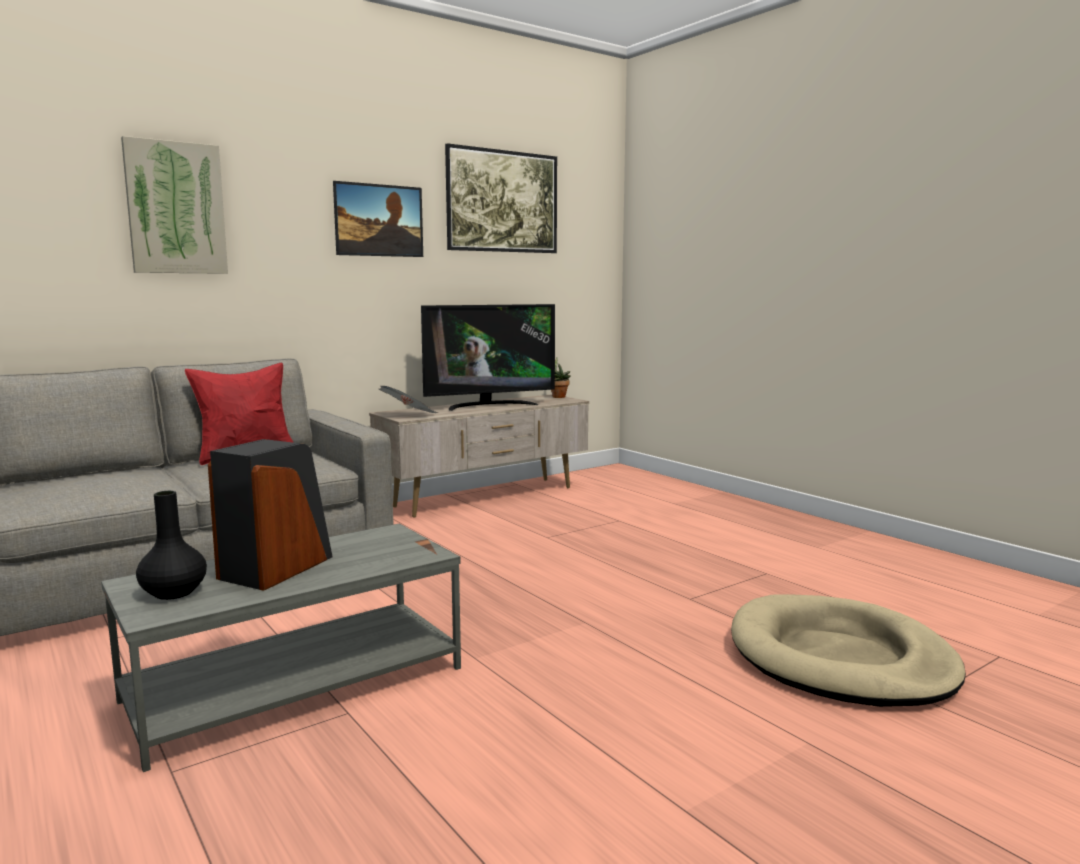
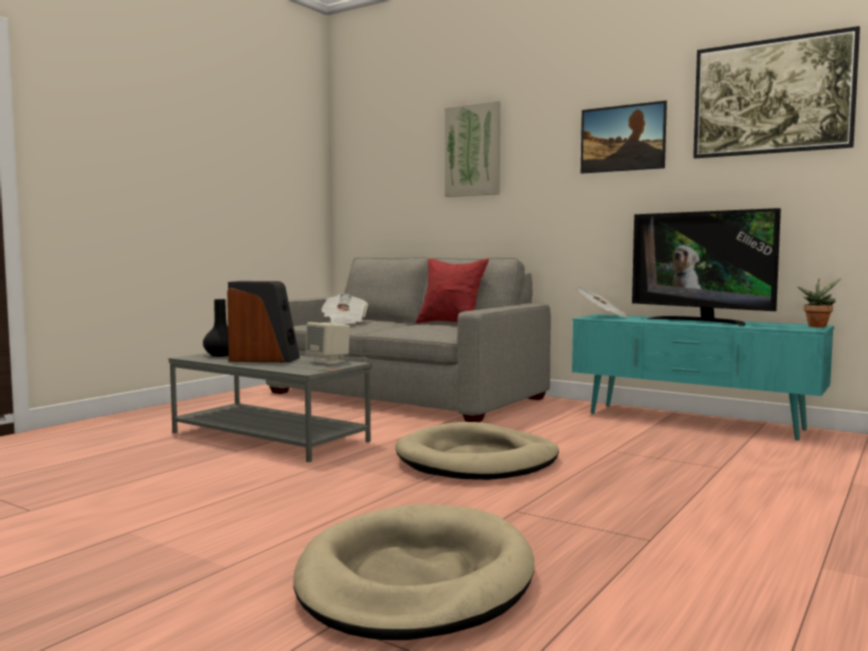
camera: 70 degrees right, 5 degrees down
beige tv stand [369,394,589,518] -> turquoise tv stand [572,314,834,440]
none -> beige speaker [305,322,350,364]
none -> newspaper [321,294,368,325]
none -> beige dog bed [395,422,559,480]

